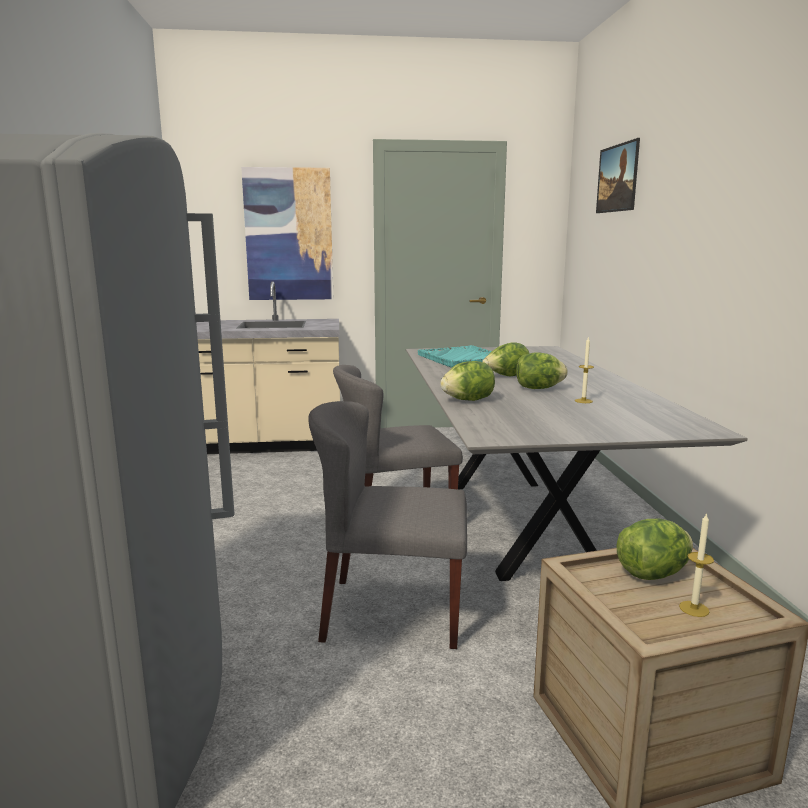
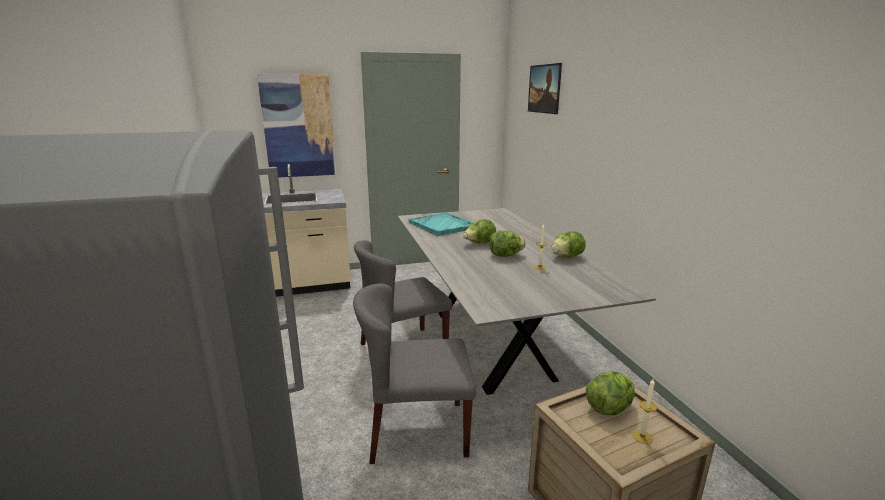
camera: 10 degrees left, 5 degrees up
lettuce [440,361,495,401] -> lettuce moved to [551,231,586,258]

